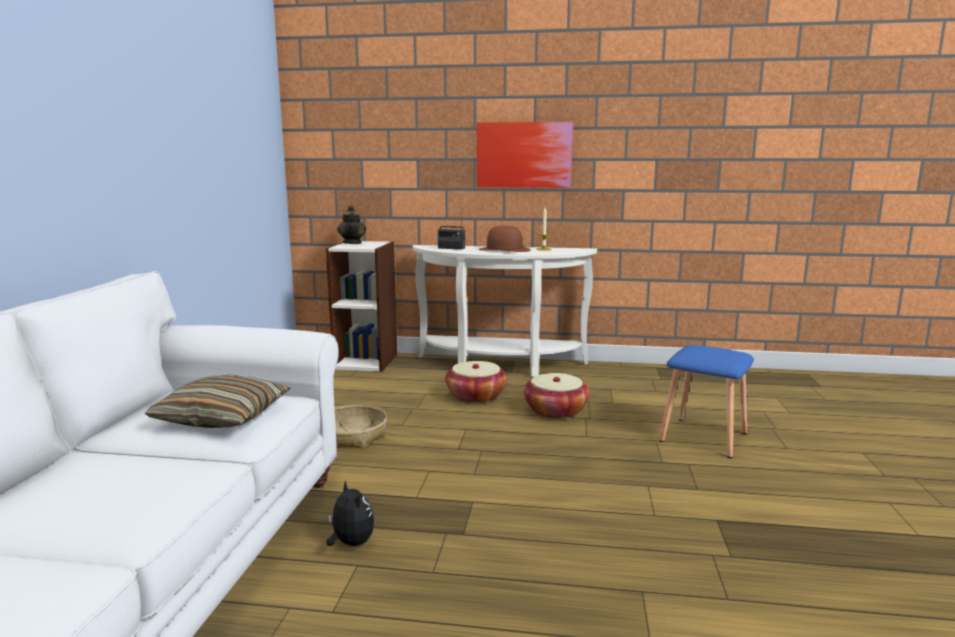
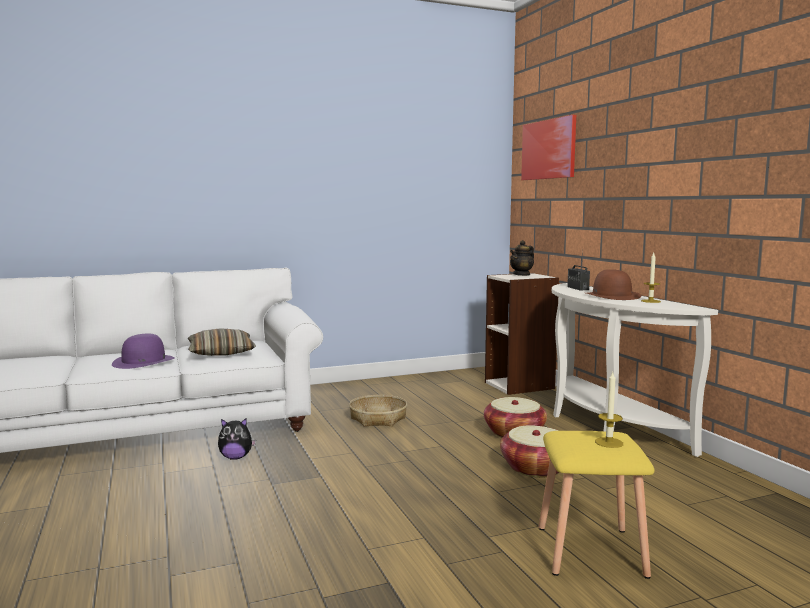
camera: 60 degrees right, 5 degrees down
plush toy [327,480,374,546] -> plush toy turned 60 degrees clockwise [218,419,256,460]
picture [477,122,573,188] -> picture moved to [521,115,576,180]
blue stool [659,345,754,458] -> yellow stool [539,431,655,579]
none -> purple hat [112,333,175,369]
none -> candle [595,372,623,448]

